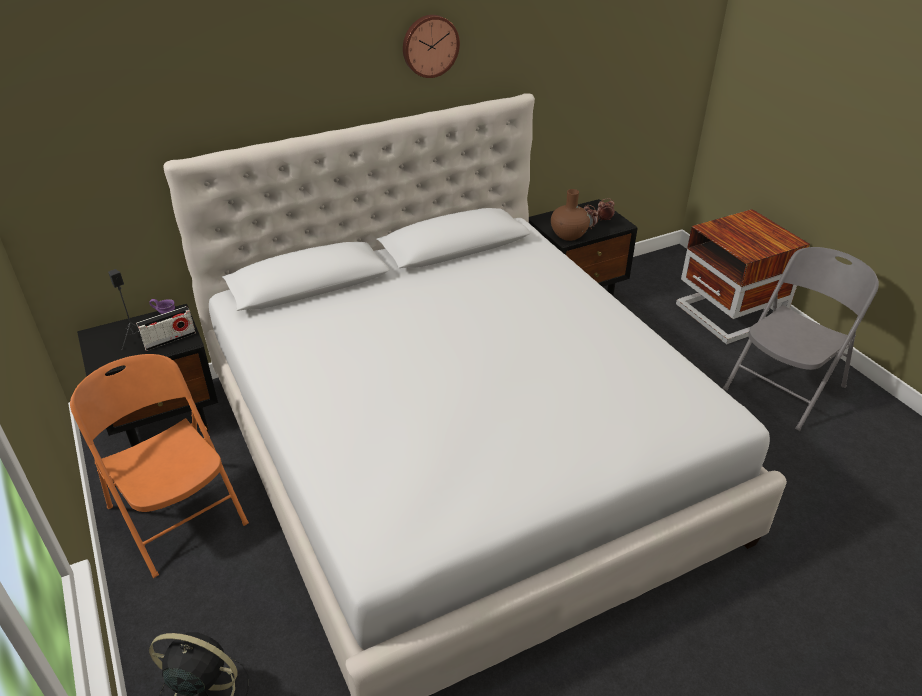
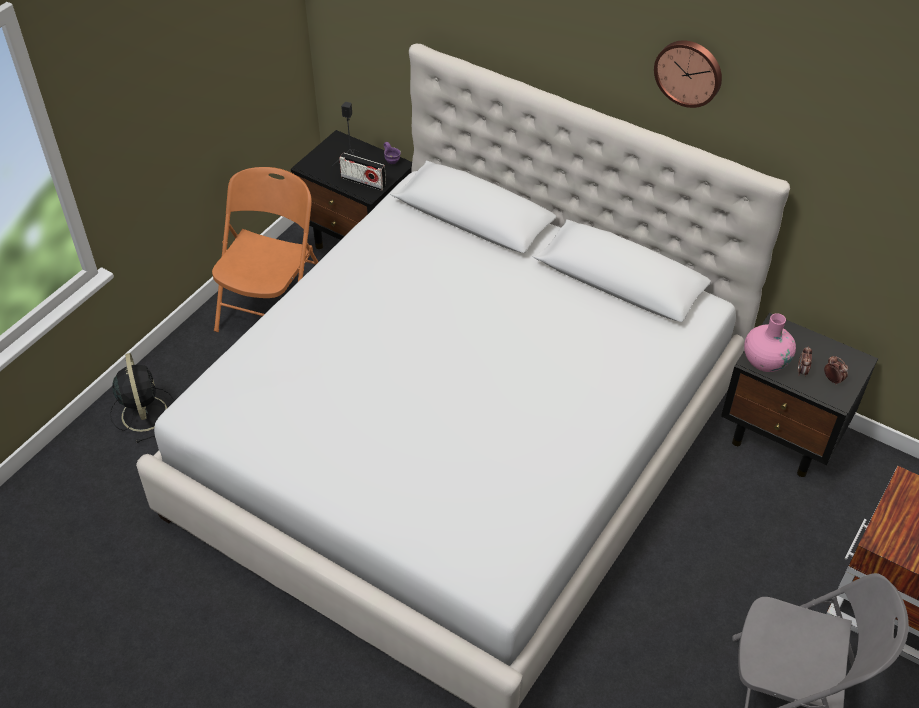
camera: 60 degrees right, 10 degrees up
brown vase [551,189,590,241] -> pink vase [744,313,796,372]

